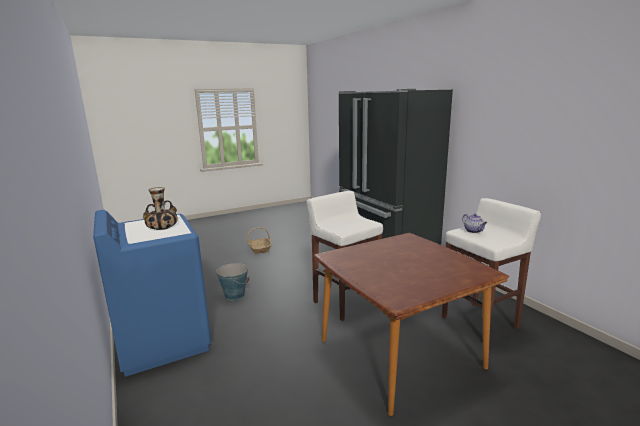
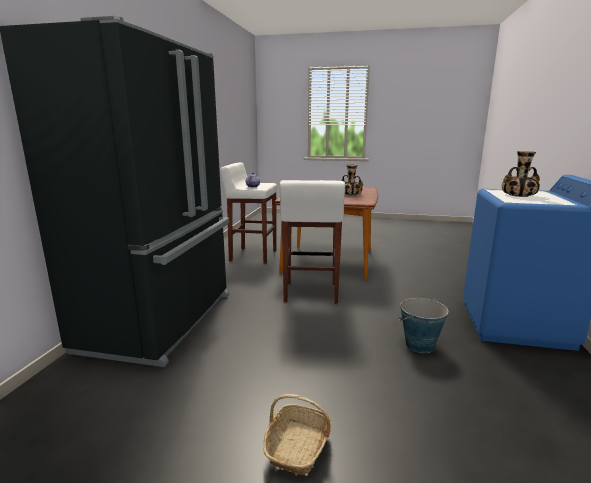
camera: 140 degrees left, 0 degrees up
none -> vase [341,164,363,195]

